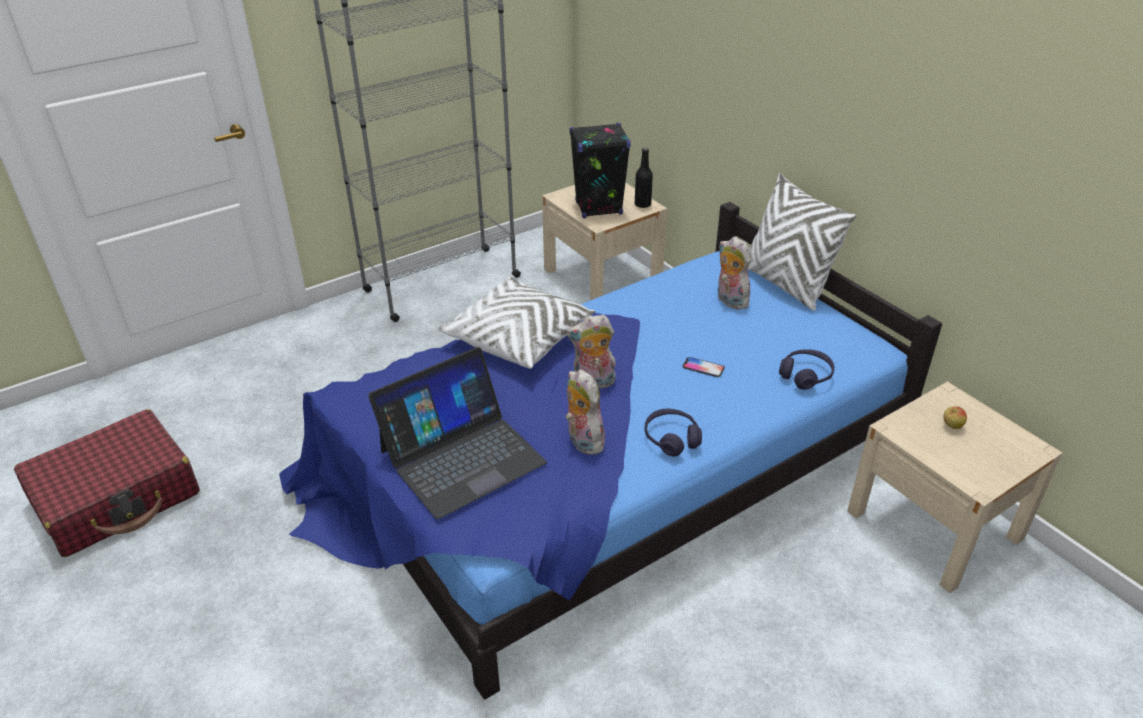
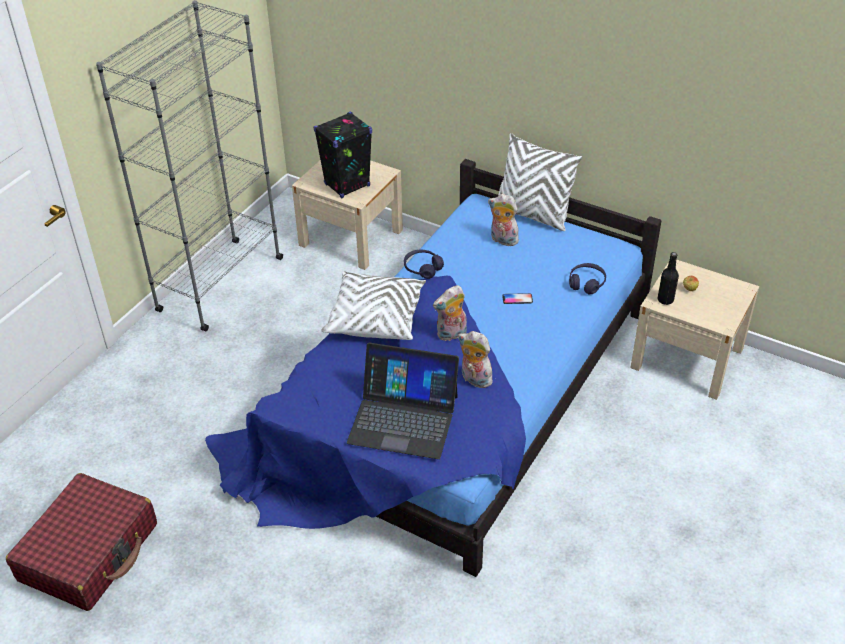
camera: 25 degrees left, 5 degrees up
laptop [368,347,547,519] -> laptop turned 75 degrees clockwise [347,343,459,459]
black bottle [635,148,653,208] -> black bottle moved to [657,252,679,305]
purple headphones [645,409,702,456] -> purple headphones moved to [404,250,444,279]

